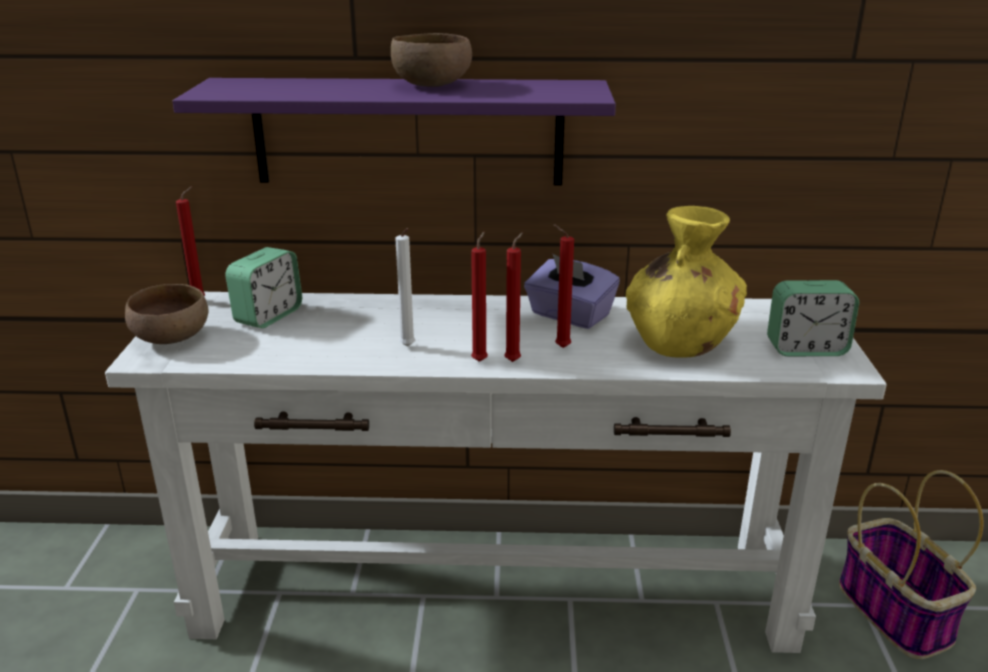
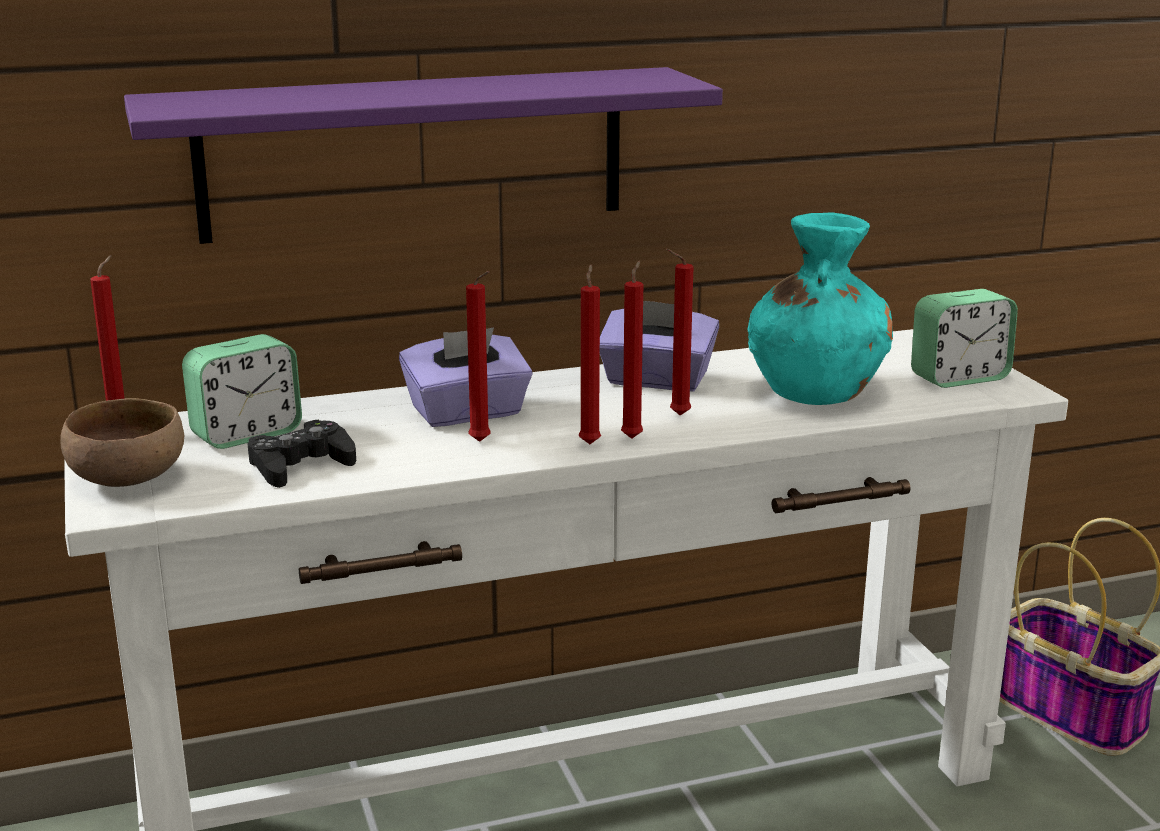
camera: 20 degrees left, 5 degrees down
alarm clock [225,247,302,328] -> alarm clock turned 45 degrees clockwise [182,334,302,449]
brown bowl [391,33,472,87] -> none
white candle [395,228,415,347] -> red candle [466,271,491,442]
yellow vase [626,206,747,358] -> turquoise vase [748,213,893,405]
none -> black game controller [248,420,356,488]
none -> purple tissue box [399,328,533,427]

